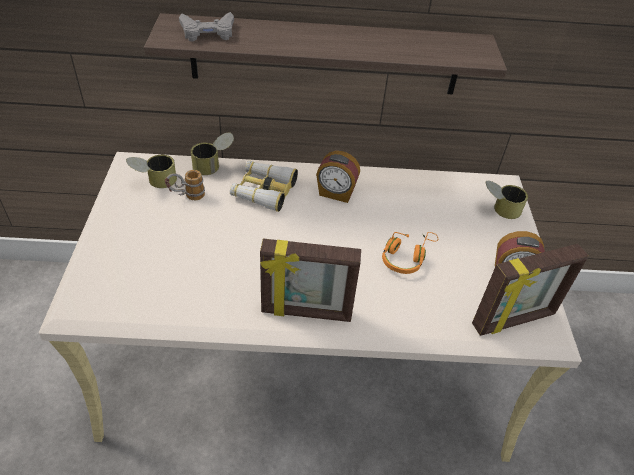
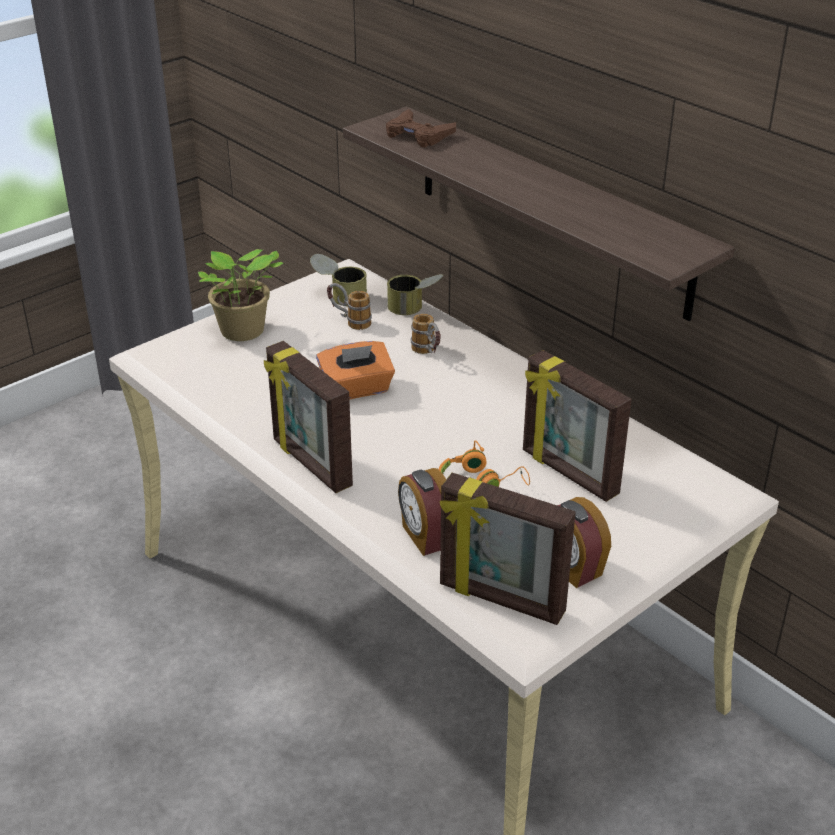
camera: 50 degrees right, 10 degrees down
grey game controller [179,12,234,42] -> brown game controller [386,109,456,147]
binoculars [230,161,298,212] -> mug [411,314,441,354]
alarm clock [316,151,360,203] -> alarm clock moved to [398,468,446,556]
can [485,181,528,219] -> none
none -> potted plant [198,249,284,341]
none -> orange tissue box [316,341,395,400]
none -> picture frame [523,350,631,502]

